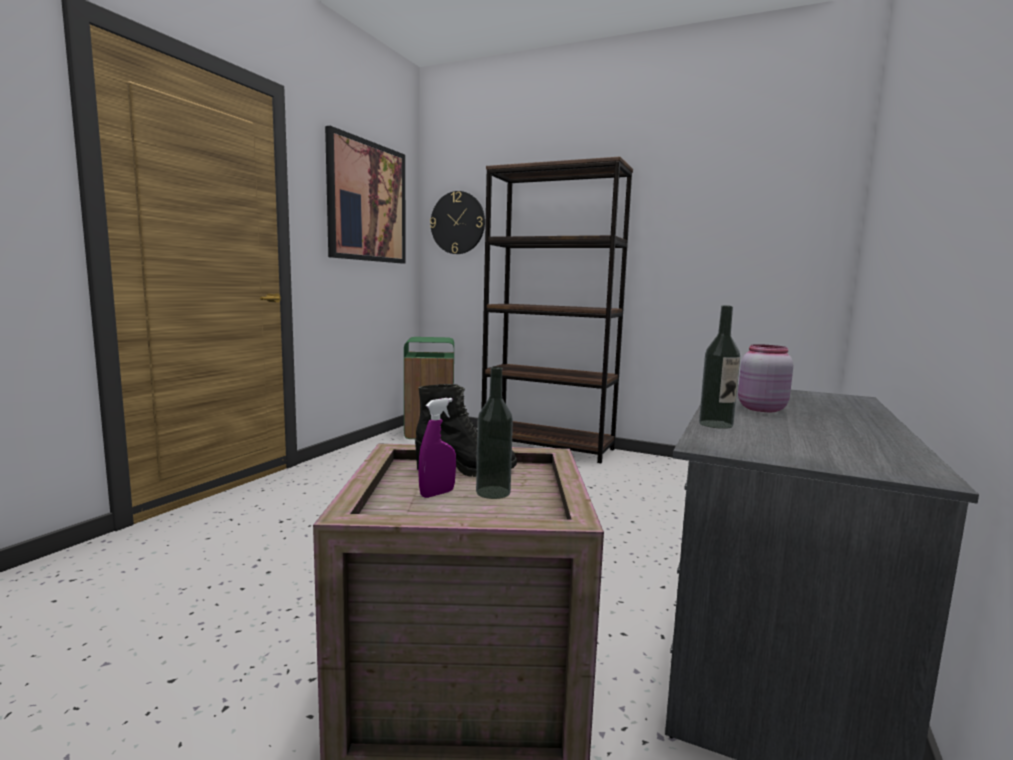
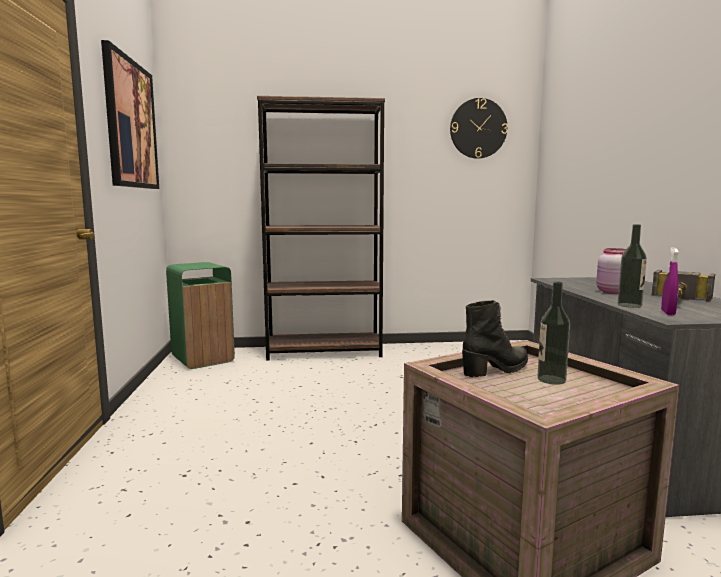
camera: 30 degrees left, 0 degrees up
purple spray bottle [418,398,456,498] -> purple spray bottle moved to [661,247,679,315]
wall clock [430,191,485,254] -> wall clock moved to [450,98,508,159]
none -> hammer [652,270,715,301]

